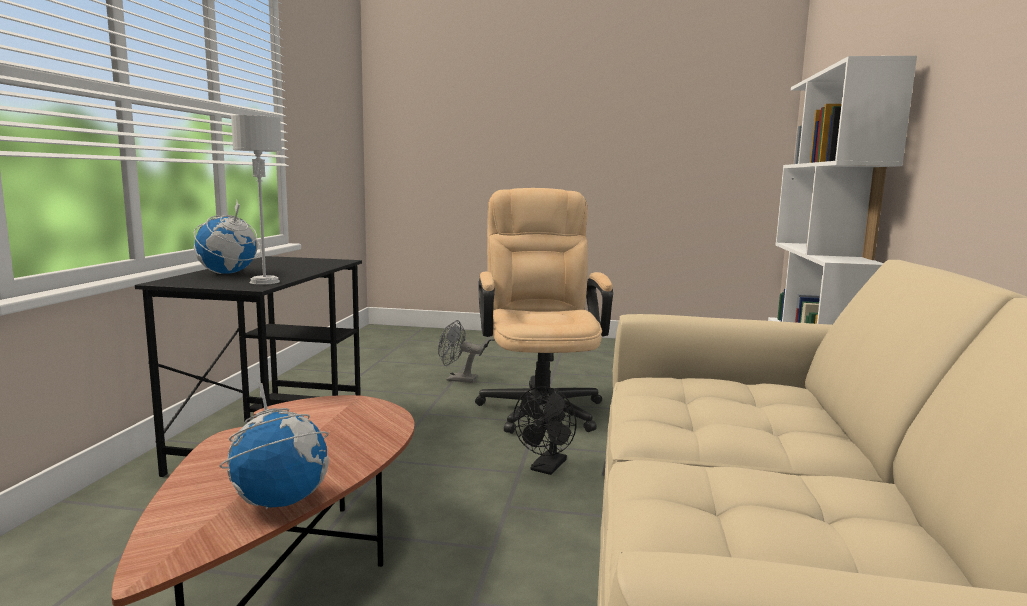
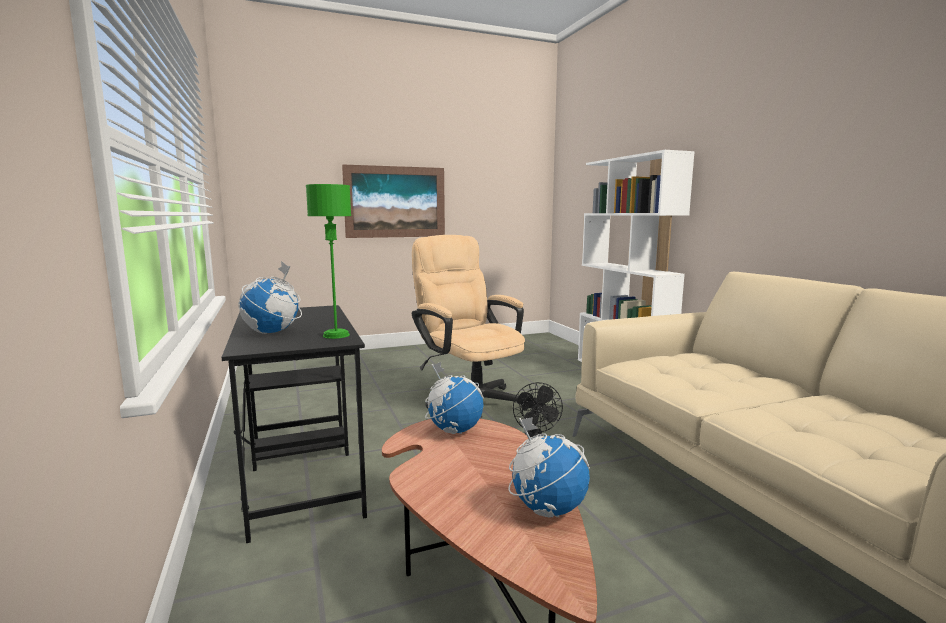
camera: 30 degrees left, 0 degrees up
grey table lamp [231,115,282,285] -> green table lamp [306,184,351,339]
grey fan [438,320,482,383] -> none
none -> picture [342,164,445,238]
none -> globe [425,362,484,434]

